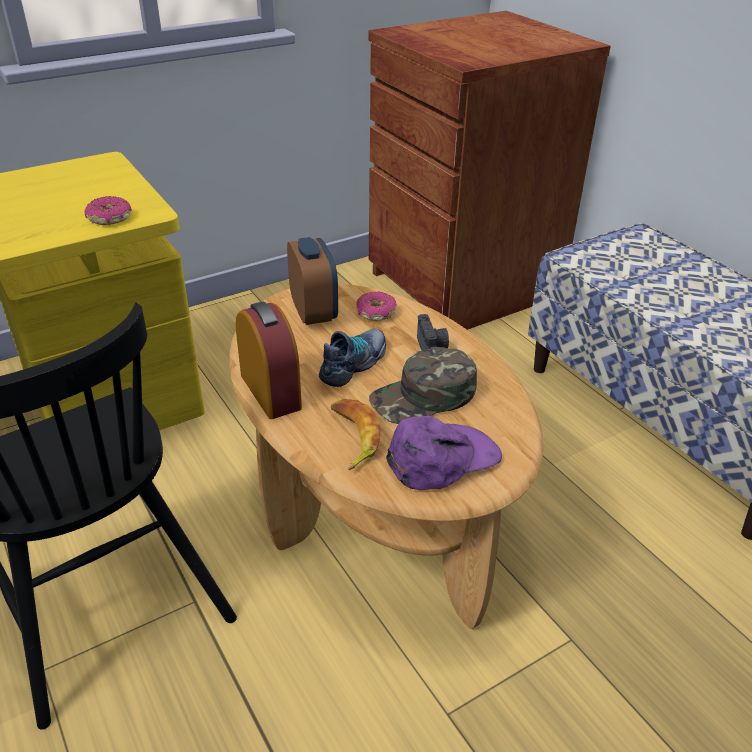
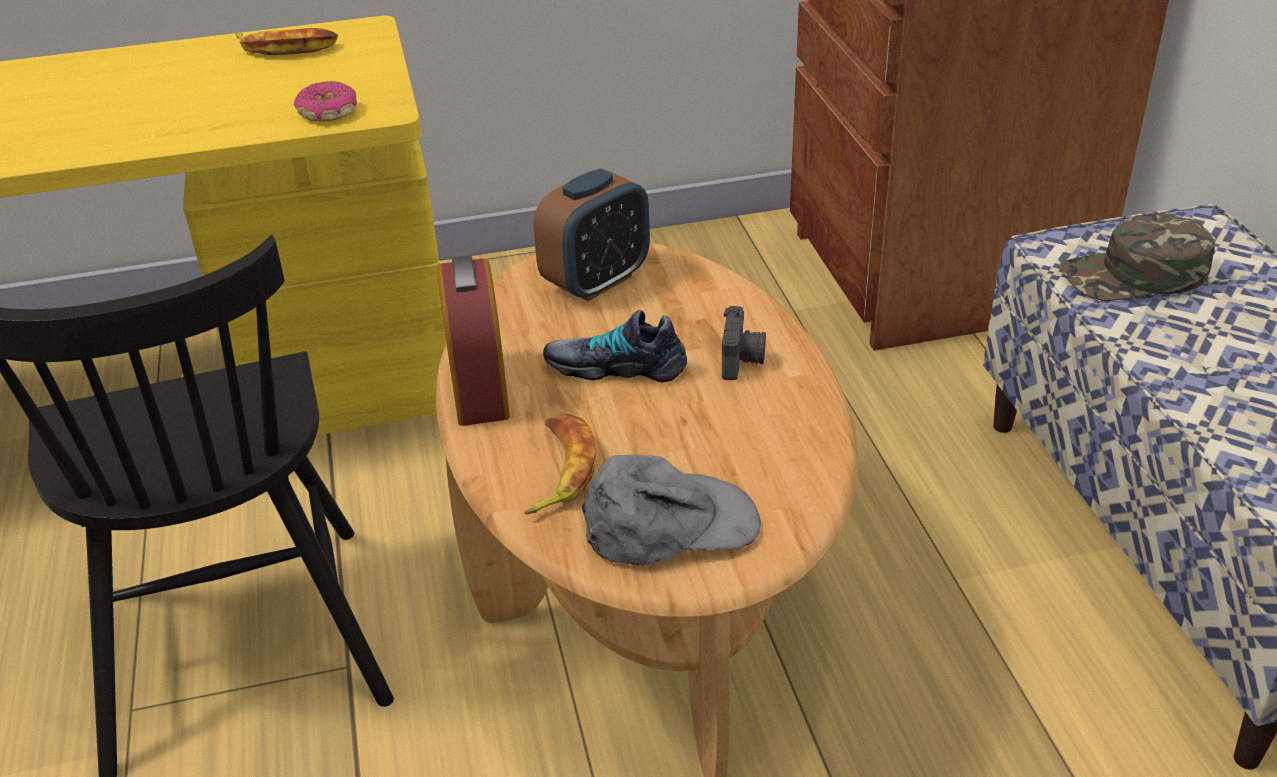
camera: 20 degrees right, 0 degrees up
alarm clock [287,237,338,325] -> alarm clock turned 45 degrees clockwise [534,169,650,301]
shoe [319,329,386,387] -> shoe turned 135 degrees counterclockwise [543,310,687,382]
donut [356,292,397,321] -> none
green cap [369,347,477,424] -> green cap moved to [1060,213,1215,301]
purple cap [386,416,502,490] -> grey cap [582,454,761,565]
none -> banana [235,28,338,55]

